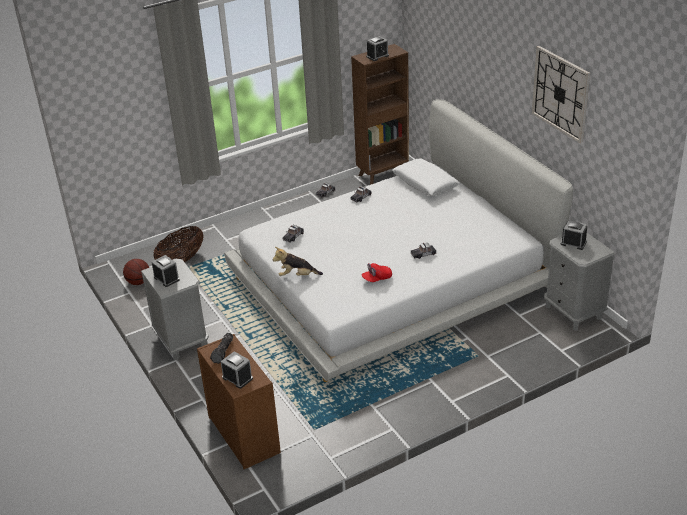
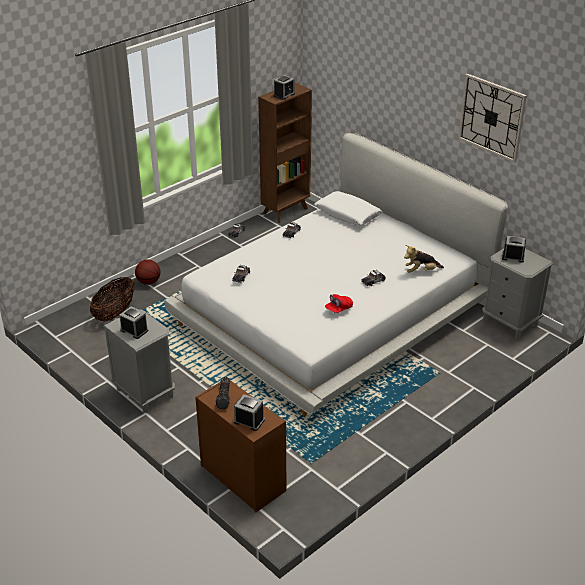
camera: 15 degrees left, 0 degrees up
basketball [123,259,149,285] -> basketball moved to [135,259,160,285]
plush toy [273,247,323,276] -> plush toy moved to [404,245,444,273]

